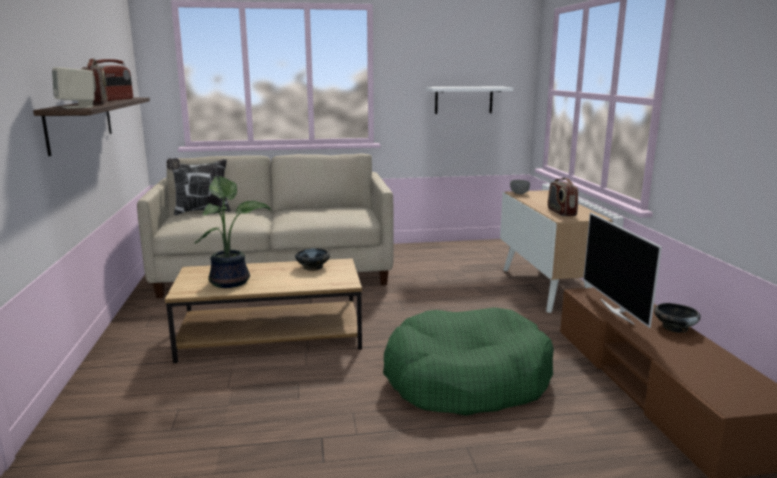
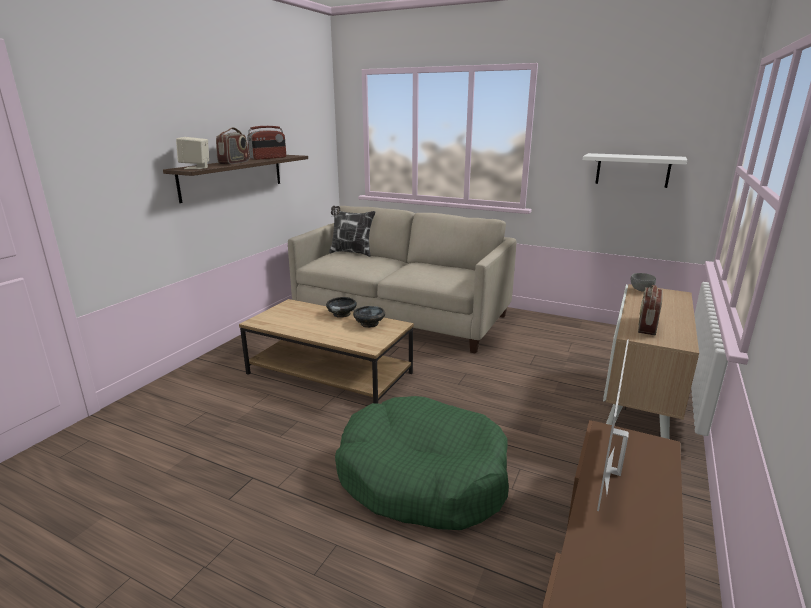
camera: 35 degrees right, 5 degrees up
potted plant [194,176,271,288] -> none
black bowl [654,303,701,333] -> black bowl moved to [326,297,357,318]

